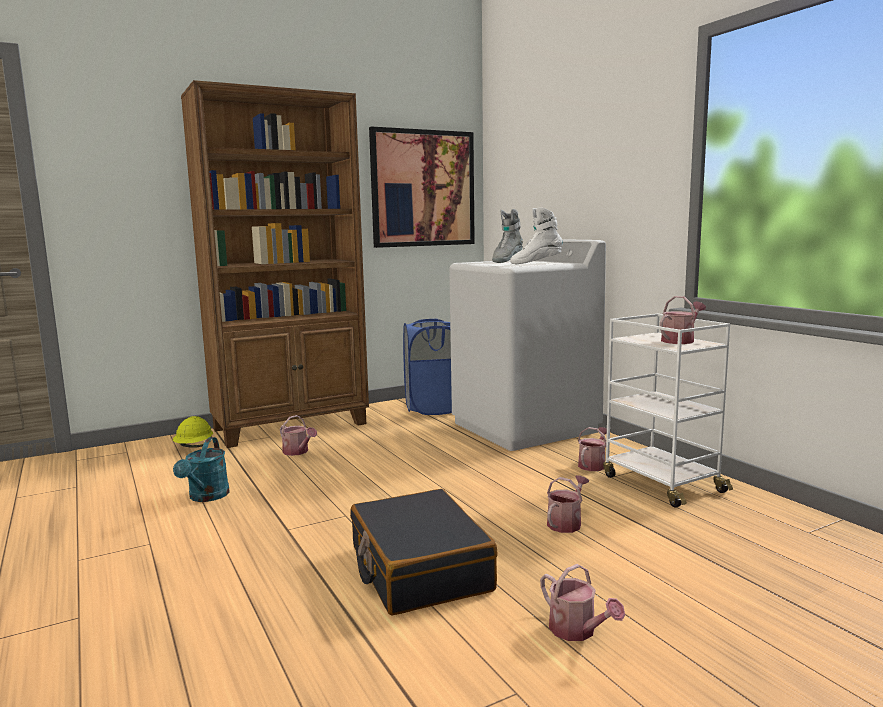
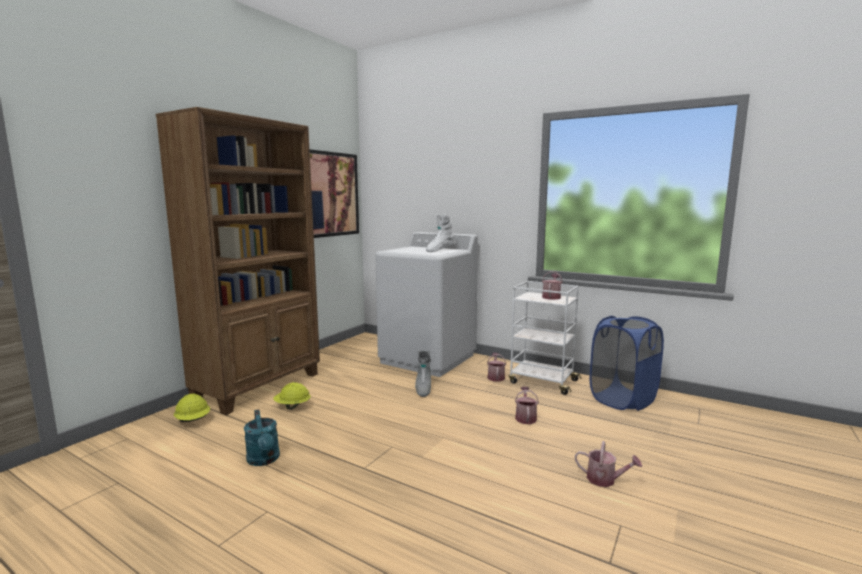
camera: 30 degrees left, 0 degrees up
watering can [280,415,317,456] -> yellow hard hat [273,382,311,410]
black suitcase [350,489,498,615] -> none
blue laundry basket [403,319,452,415] -> blue laundry basket moved to [590,316,664,411]
grey boot [492,209,523,263] -> grey boot moved to [415,351,431,397]

